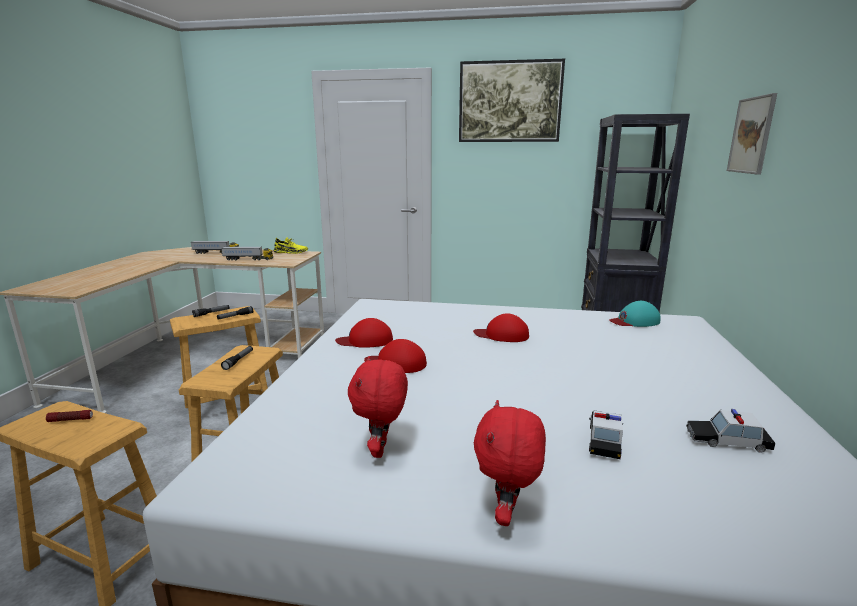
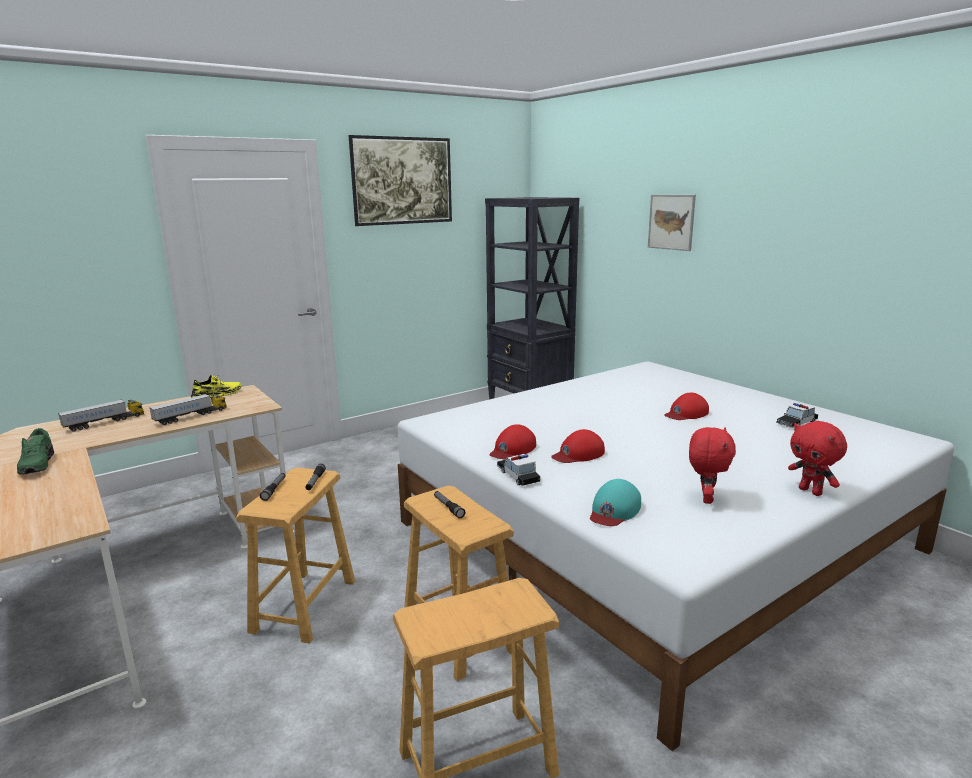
camera: 45 degrees left, 0 degrees up
flashlight [46,410,93,422] -> none
red plush toy [348,356,408,458] -> red plush toy turned 120 degrees counterclockwise [689,427,736,504]
red cap [473,313,529,342] -> red cap moved to [664,393,709,420]
toy car [589,410,623,459] -> toy car moved to [497,454,540,486]
turquoise cap [609,301,660,327] -> turquoise cap moved to [590,479,641,526]
none -> green shoe [17,428,54,474]

